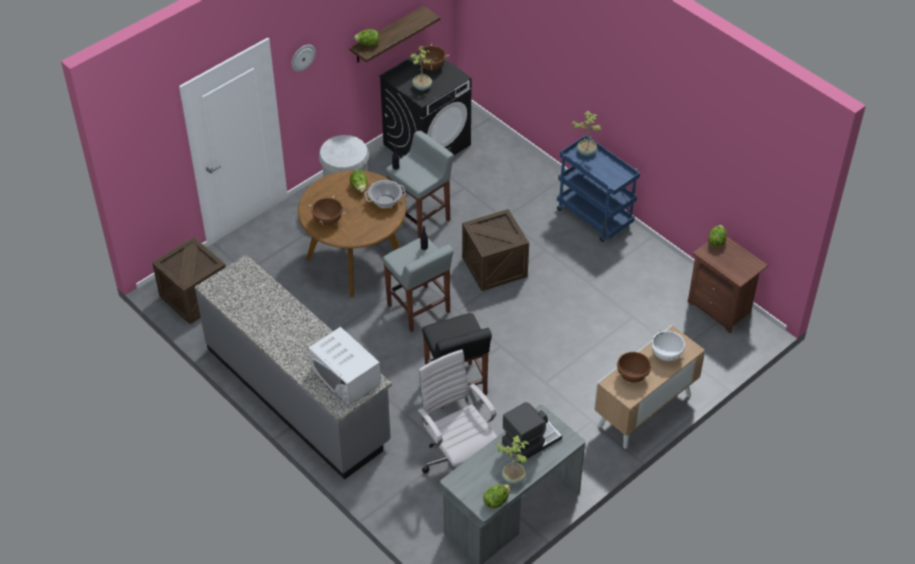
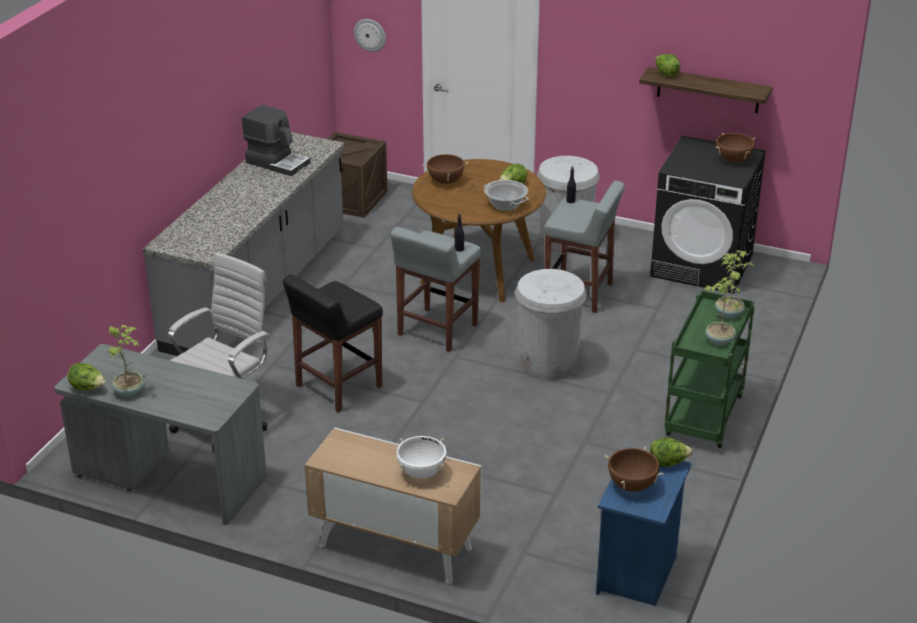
camera: 65 degrees right, 15 degrees down
wall clock [291,45,316,72] -> wall clock moved to [354,19,386,52]
white microwave [309,327,381,405] -> none
potted plant [410,46,438,91] -> potted plant moved to [704,276,740,346]
crate [462,209,529,291] -> white trash can [515,269,587,381]
coffee machine [502,402,562,463] -> coffee machine moved to [242,105,311,176]
blue cart [557,135,640,242] -> green cart [664,290,755,448]
brown cooking pot [617,352,651,383] -> brown cooking pot moved to [604,447,664,492]
brown nightstand [688,237,768,333] -> blue nightstand [596,447,692,606]

